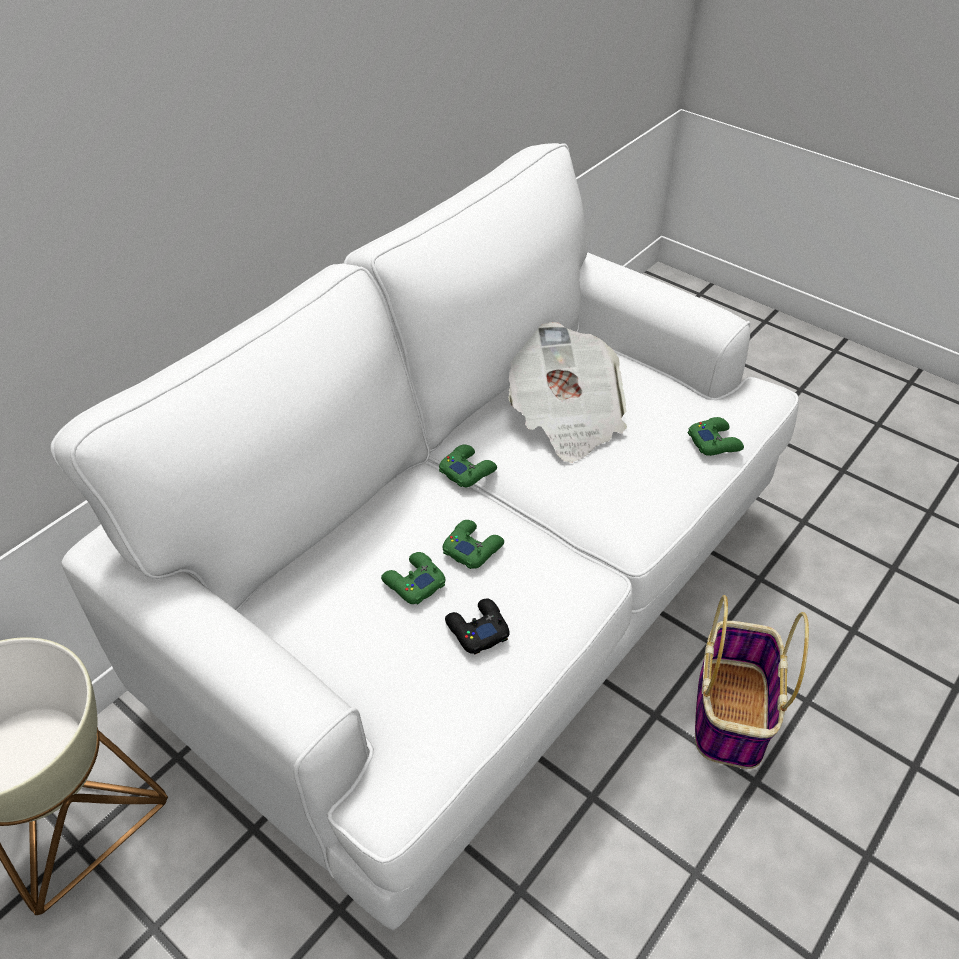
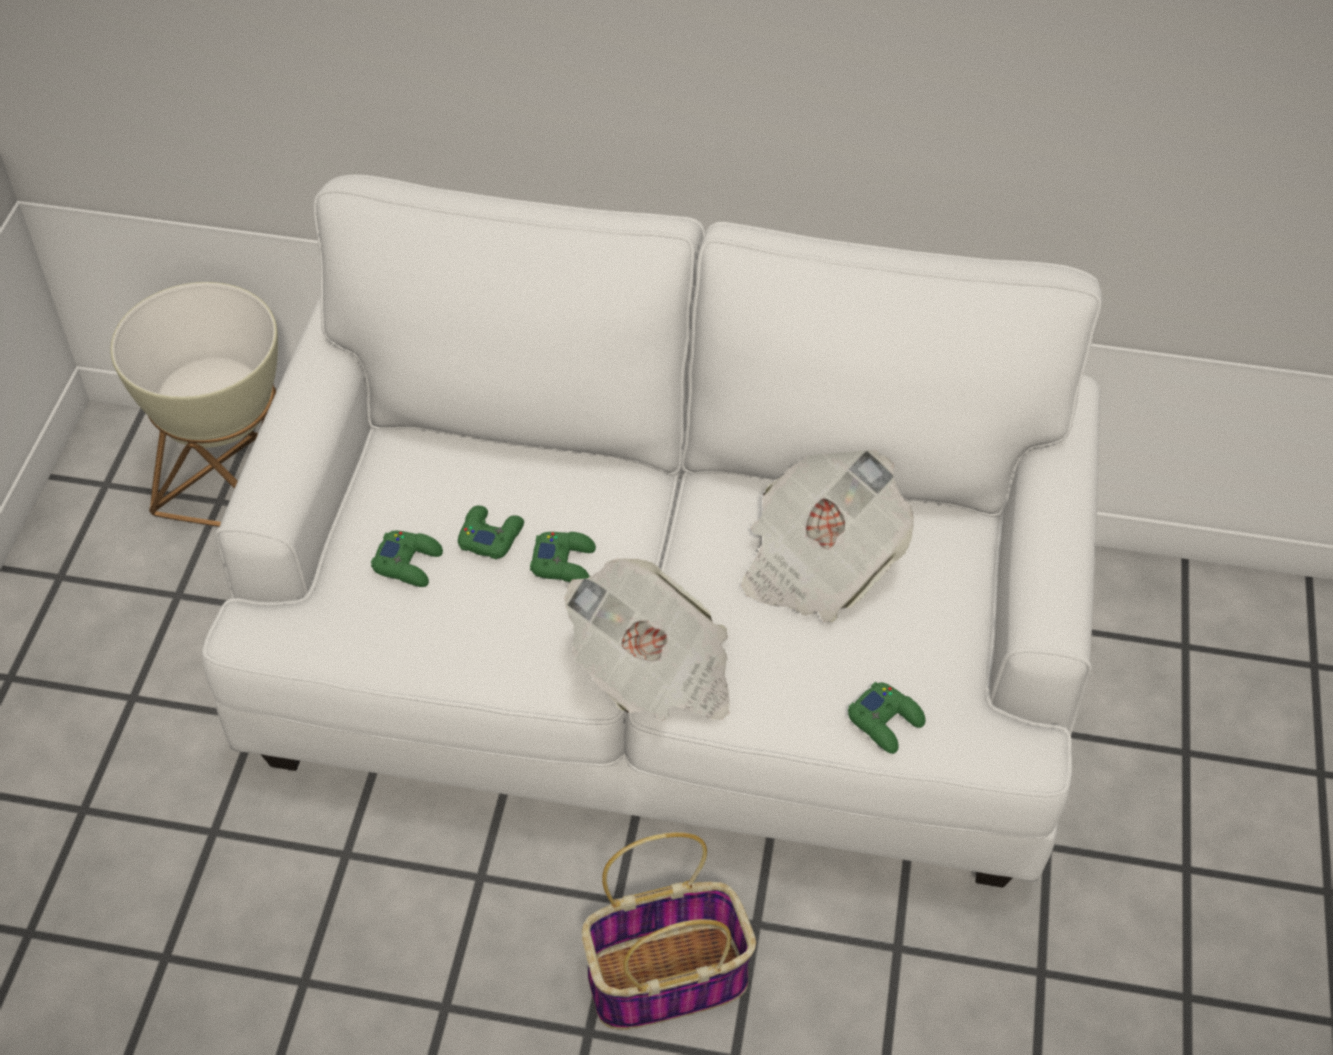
camera: 60 degrees right, 5 degrees up
green game controller [439,445,497,487] -> green game controller moved to [371,531,443,587]
black game controller [445,599,509,655] -> none
none -> newspaper [564,558,730,720]

